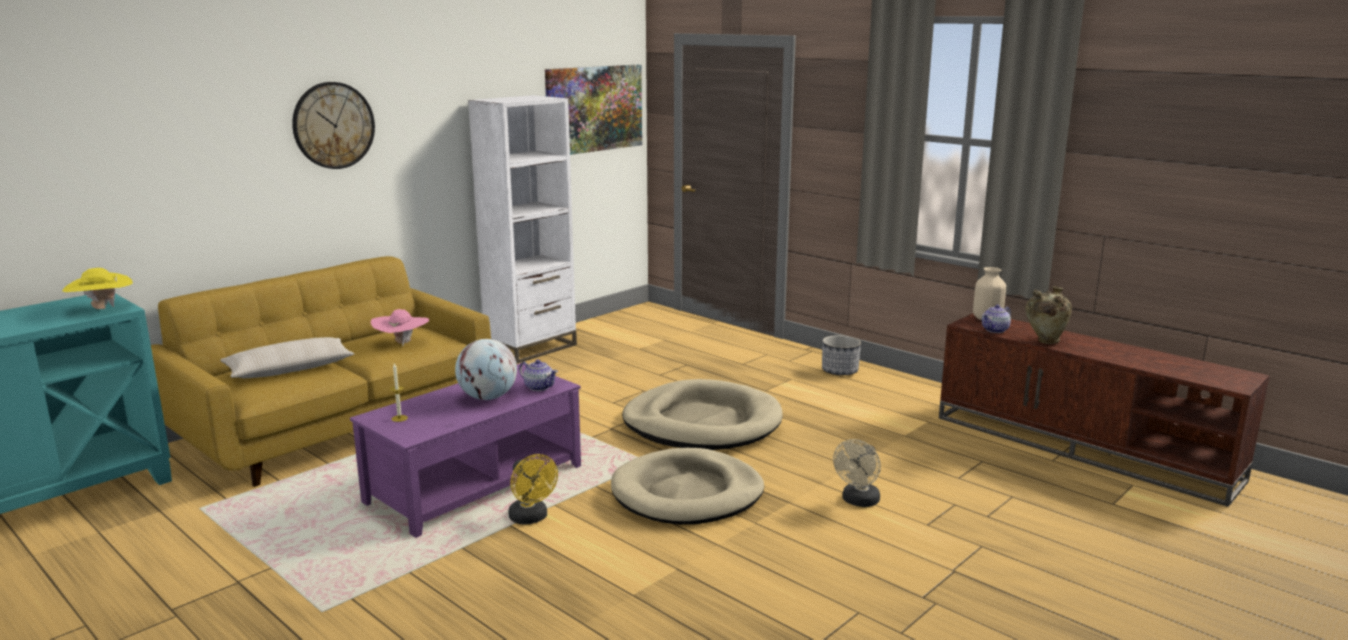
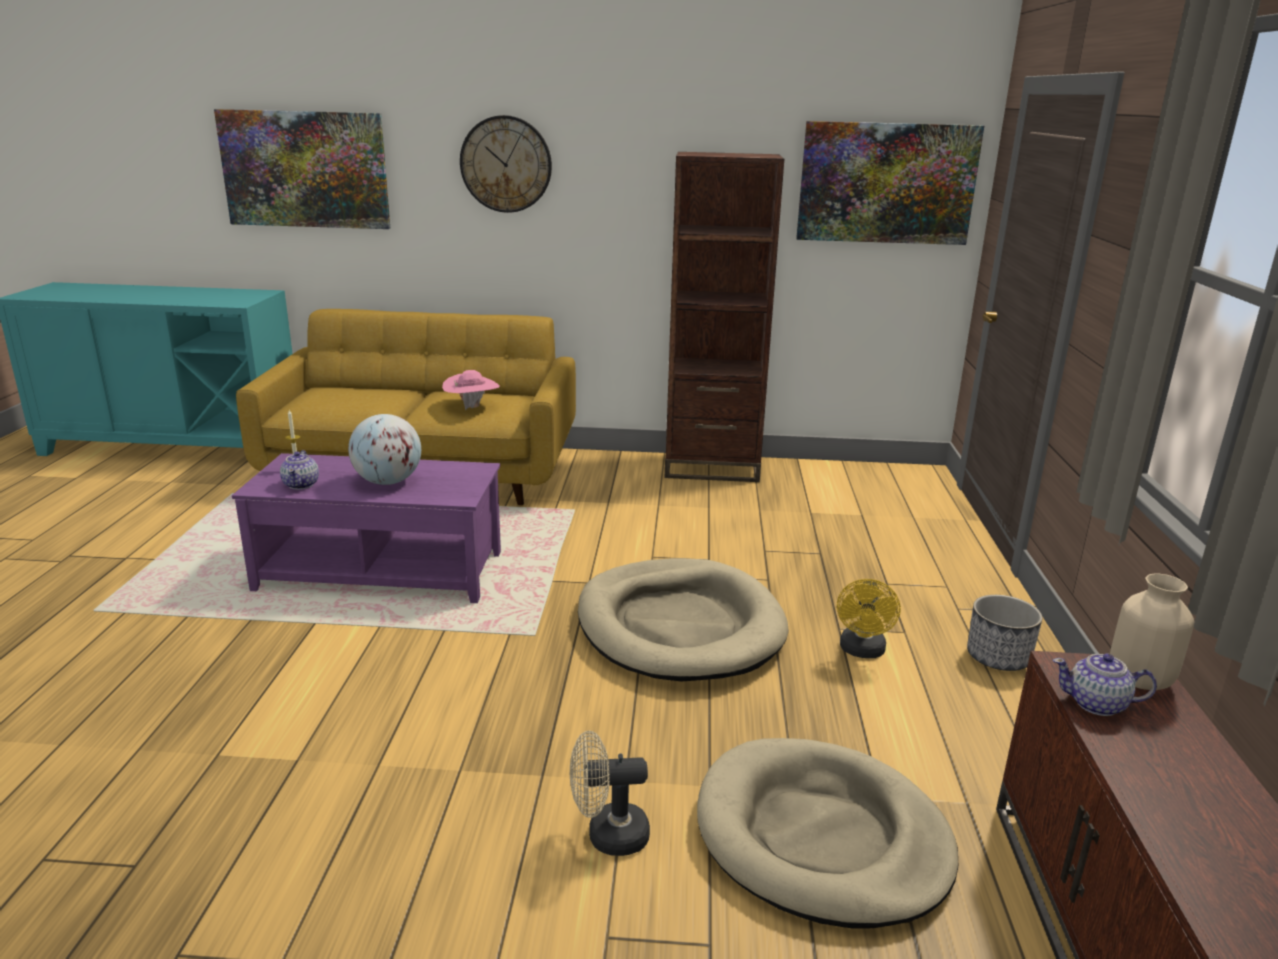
camera: 50 degrees right, 5 degrees up
yellow hat [62,268,133,309] -> none
beige pillow [220,337,354,378] -> none
white bookcase [468,95,577,364] -> brown bookcase [665,152,784,482]
yellow fan [508,454,558,524] -> yellow fan moved to [837,579,901,658]
teapot [519,360,558,391] -> teapot moved to [280,450,319,490]
beige dog bed [611,448,764,525] -> beige dog bed moved to [697,738,958,929]
beige vase [1025,286,1072,344] -> none
none -> picture [214,109,390,229]

